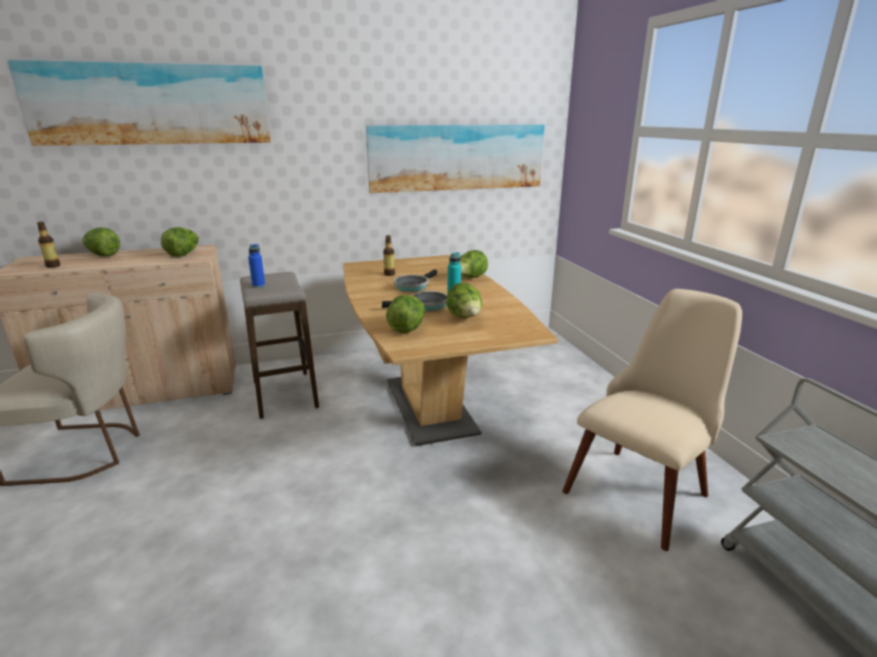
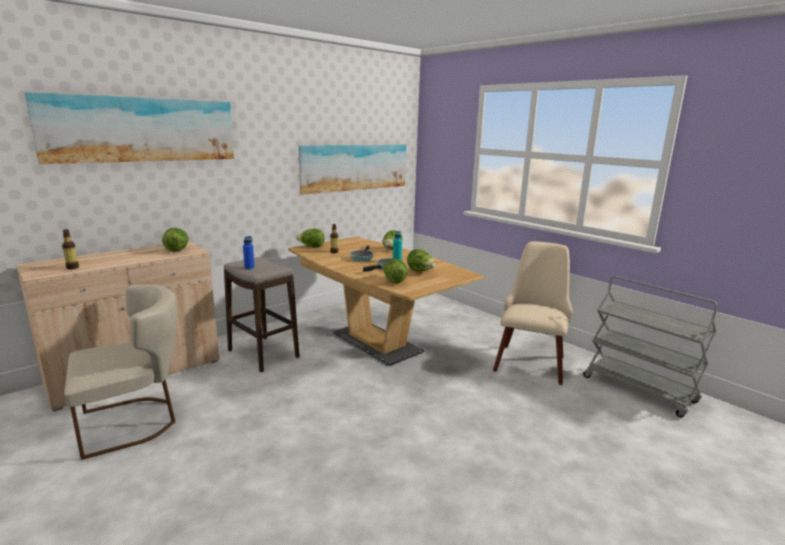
camera: 25 degrees left, 5 degrees down
lettuce [82,227,120,256] -> lettuce moved to [296,229,324,247]

